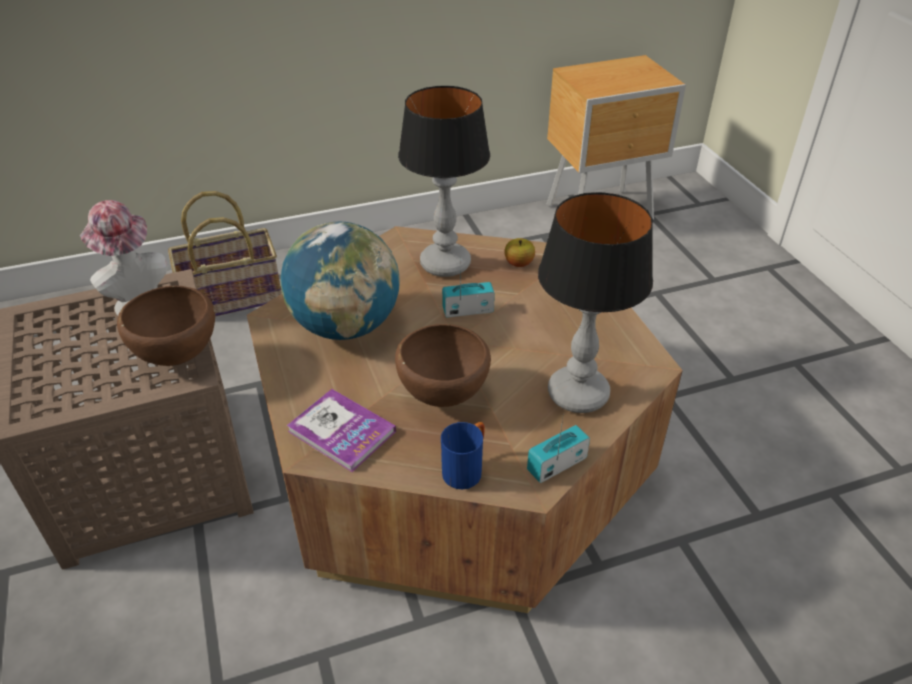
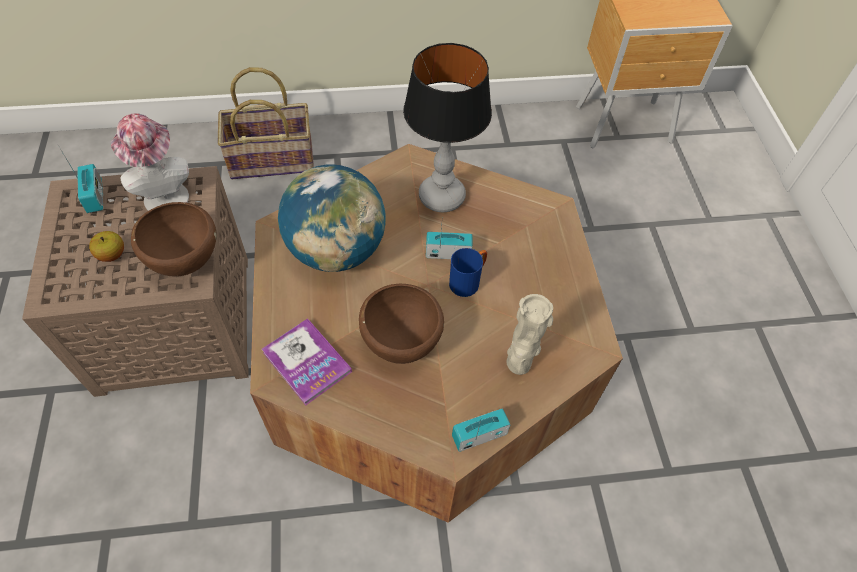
camera: 10 degrees right, 15 degrees up
blue mug [441,422,485,490] -> blue mug moved to [449,248,487,297]
apple [505,238,535,267] -> apple moved to [89,231,124,262]
table lamp [538,192,653,413] -> beige vase [507,294,553,375]
none -> radio [58,145,103,213]

